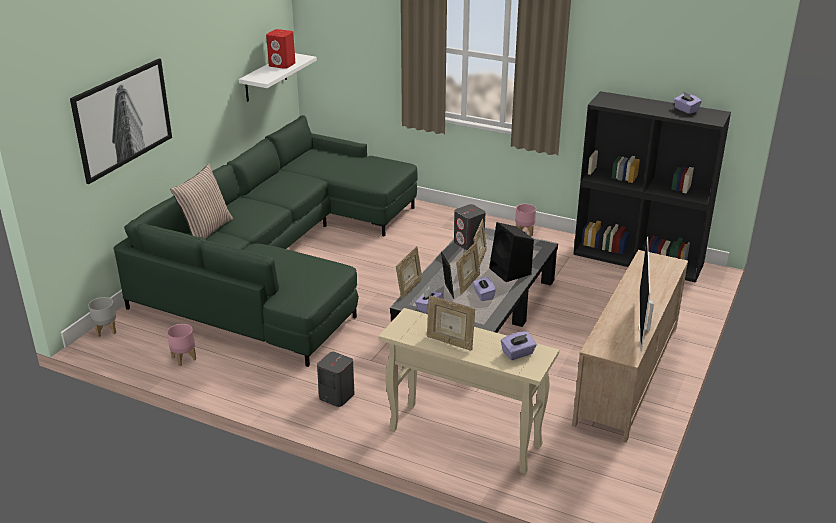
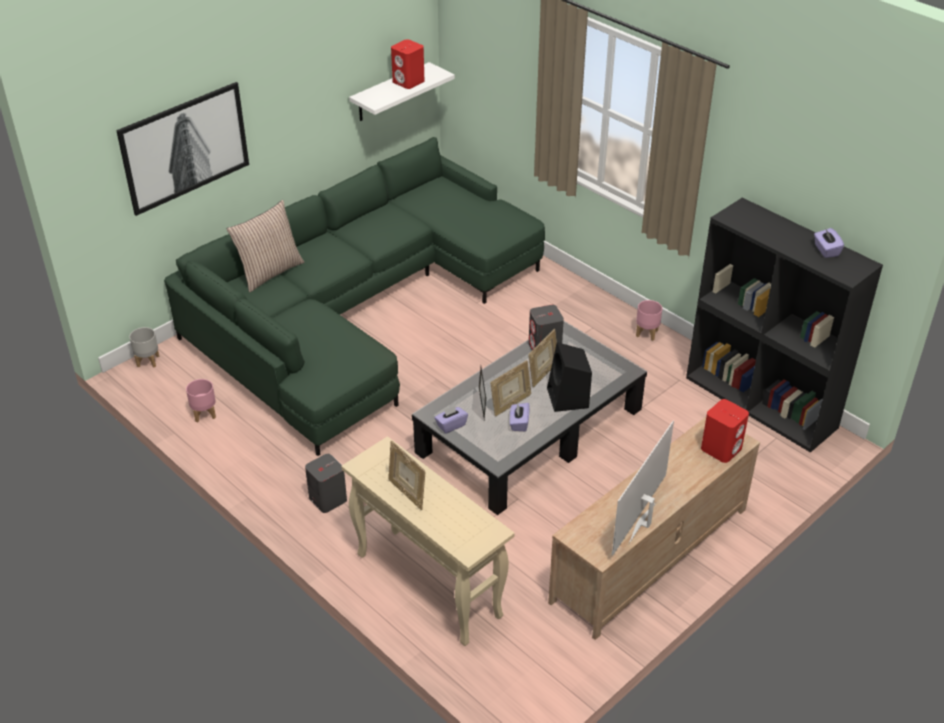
camera: 20 degrees right, 10 degrees up
picture frame [396,246,422,299] -> none
purple tissue box [501,331,537,360] -> none
none -> red speaker [701,399,749,463]

